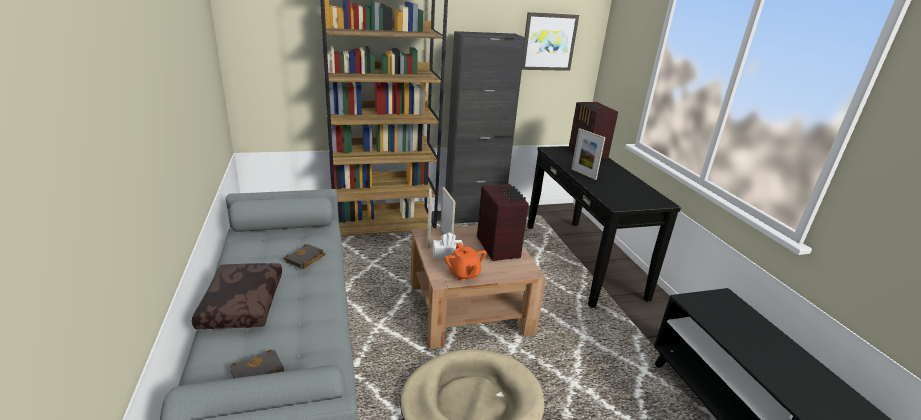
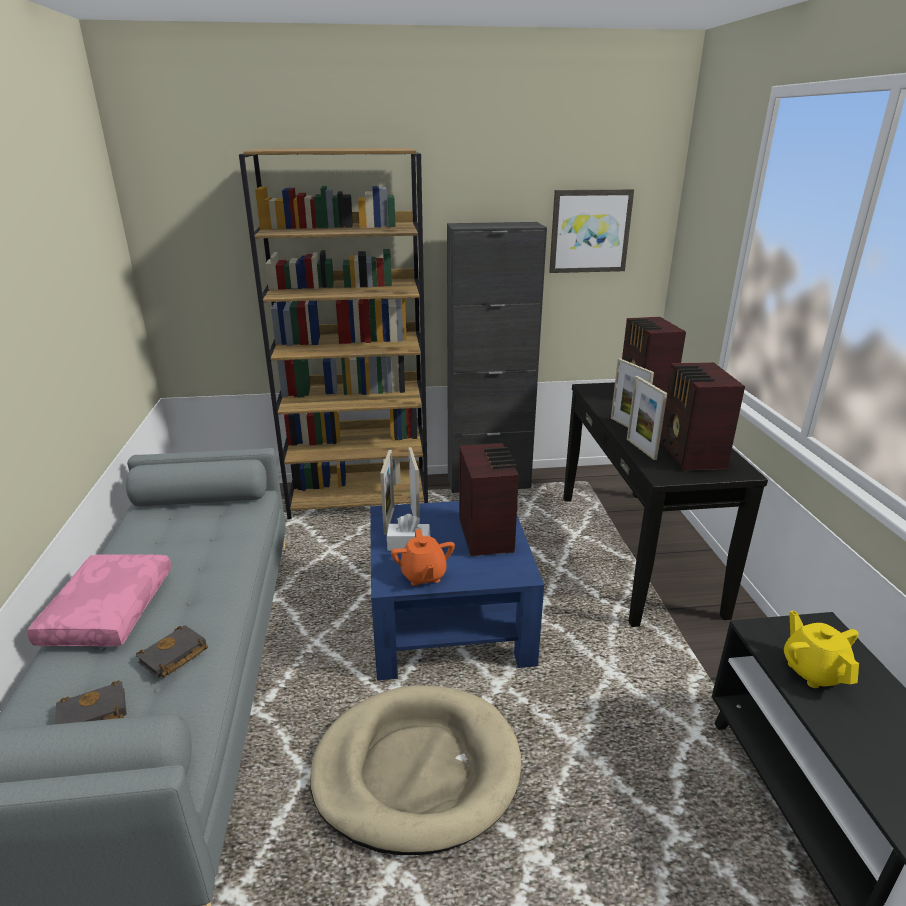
camera: 10 degrees right, 0 degrees up
brown pillow [192,263,282,329] -> pink pillow [27,554,171,646]
black book [284,244,325,269] -> black book moved to [136,625,208,678]
brown coffee table [411,225,546,349] -> blue coffee table [370,501,544,681]
none -> picture frame [627,376,667,460]
none -> radio [660,362,745,471]
none -> yellow teapot [784,610,859,688]

